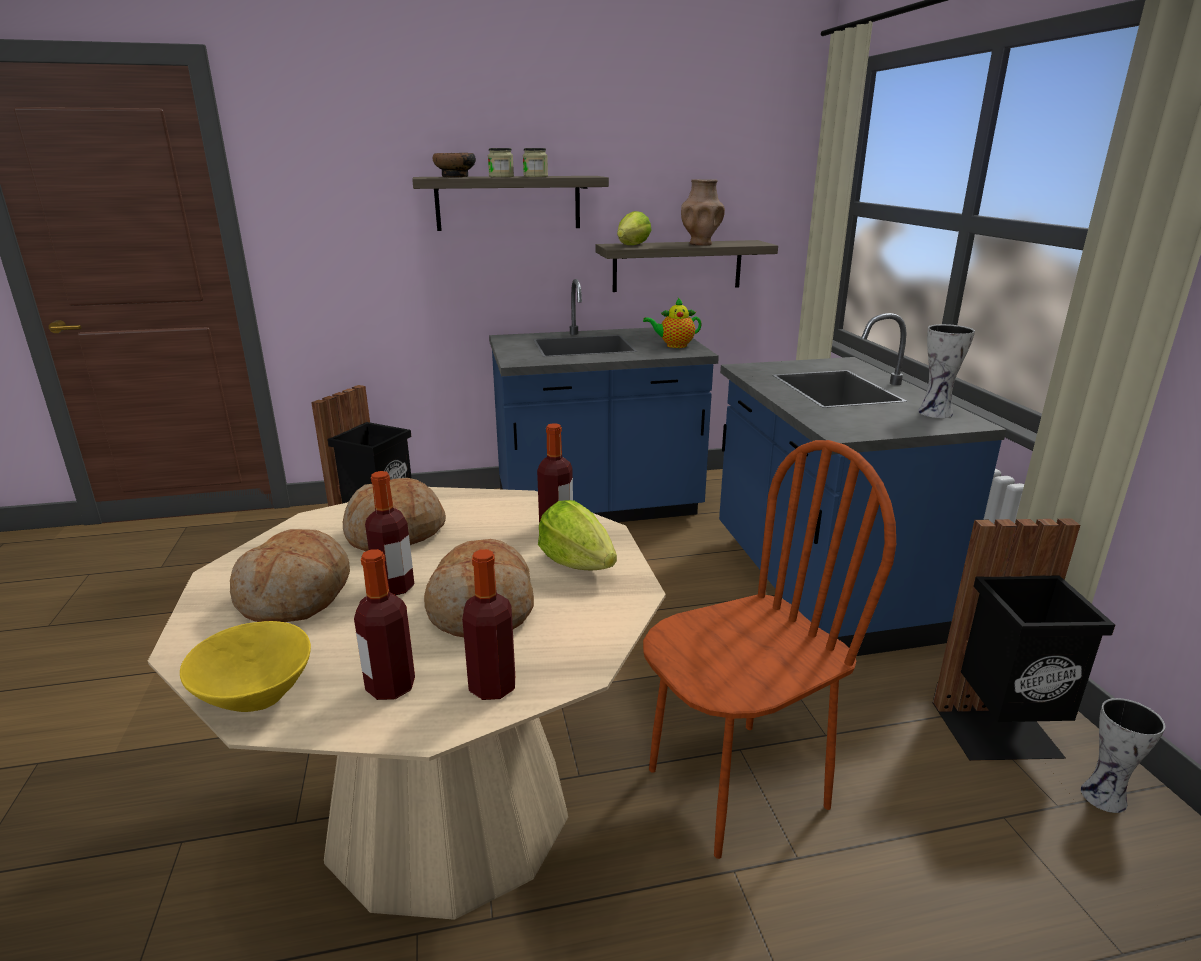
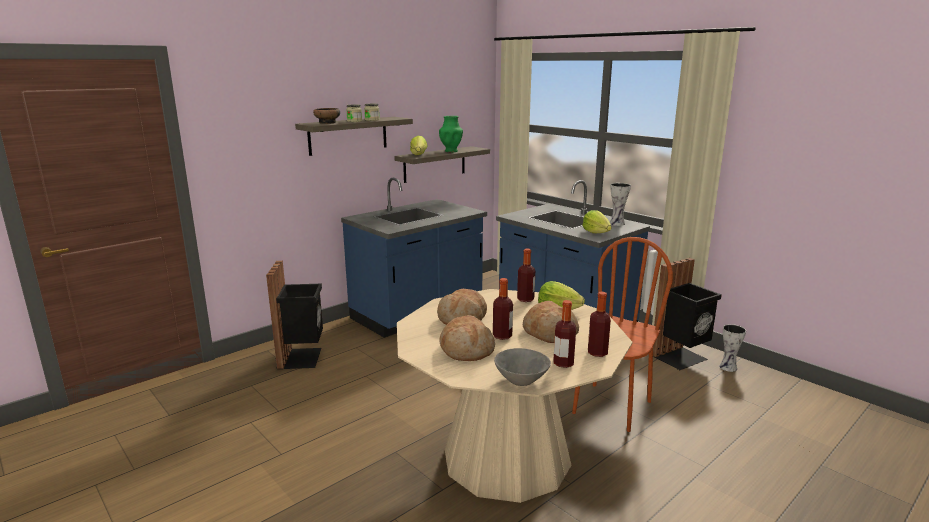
camera: 30 degrees left, 5 degrees down
yellow bowl [180,621,311,712] -> grey bowl [494,348,551,386]
teapot [643,298,702,348] -> none
brown vase [681,179,725,246] -> green vase [439,116,463,152]
none -> lettuce [582,210,612,233]

